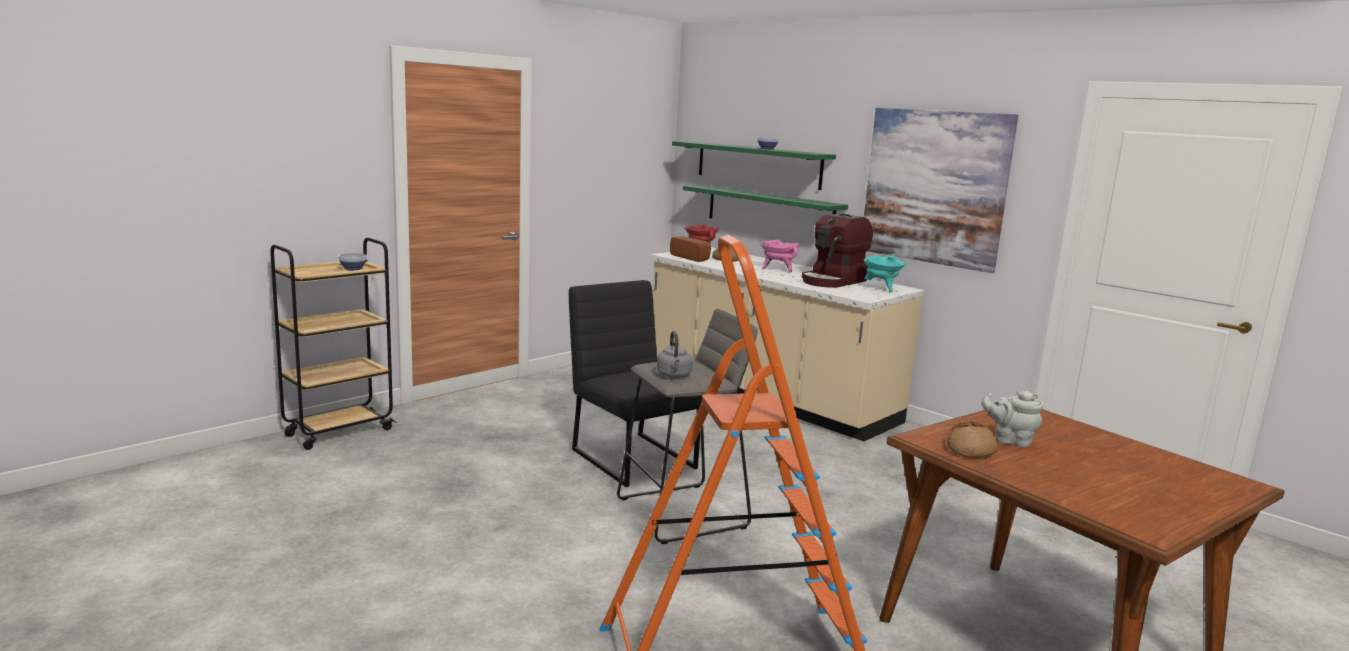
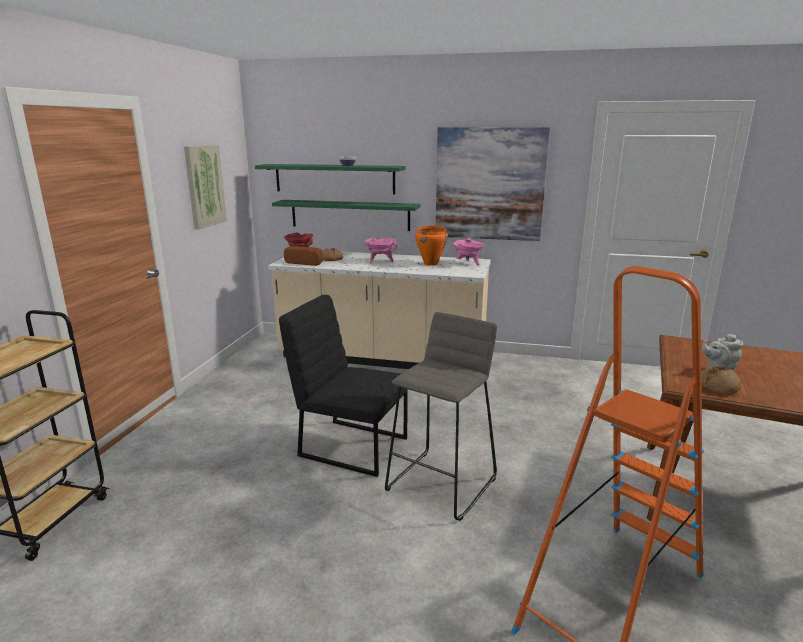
camera: 30 degrees left, 5 degrees up
bowl [338,253,367,270] -> none
grey kettle [657,331,693,378] -> none
coffee machine [802,214,873,288] -> orange cooking pot [415,226,448,266]
turquoise cooking pot [863,254,906,292] -> pink cooking pot [453,237,484,265]
none -> picture [184,145,227,230]

